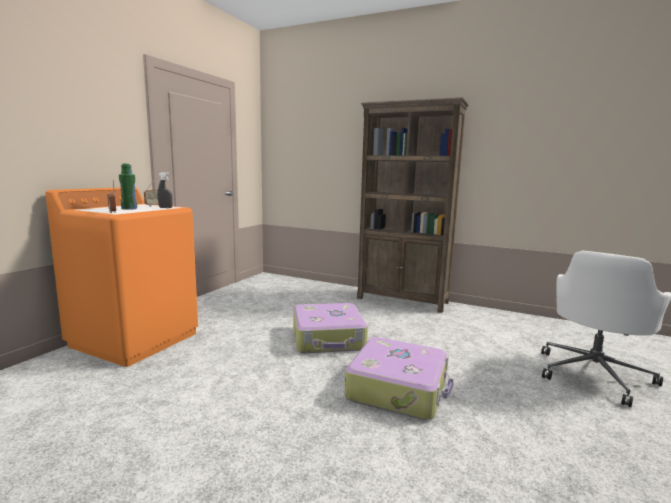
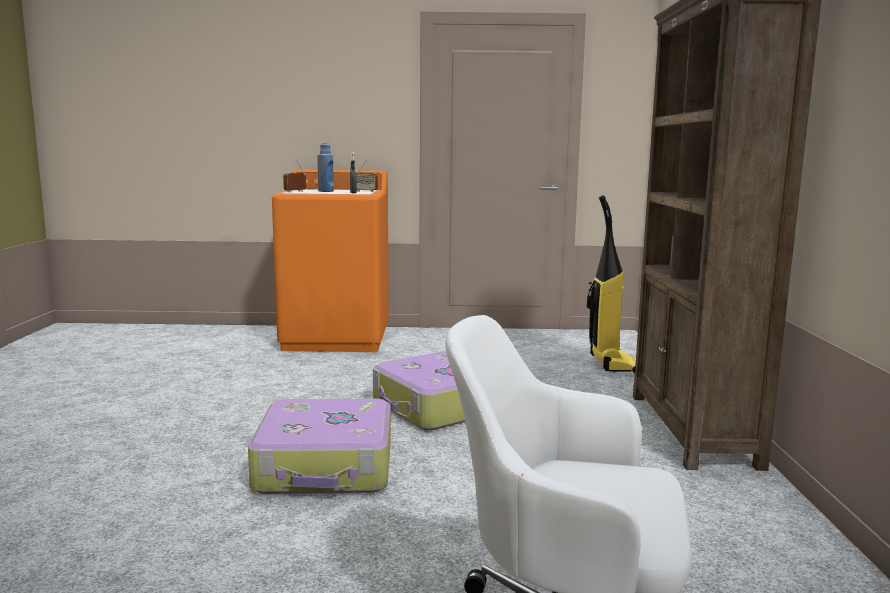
camera: 65 degrees right, 0 degrees up
green bottle [119,163,137,210] -> blue bottle [318,143,334,192]
none -> vacuum cleaner [587,195,636,373]

